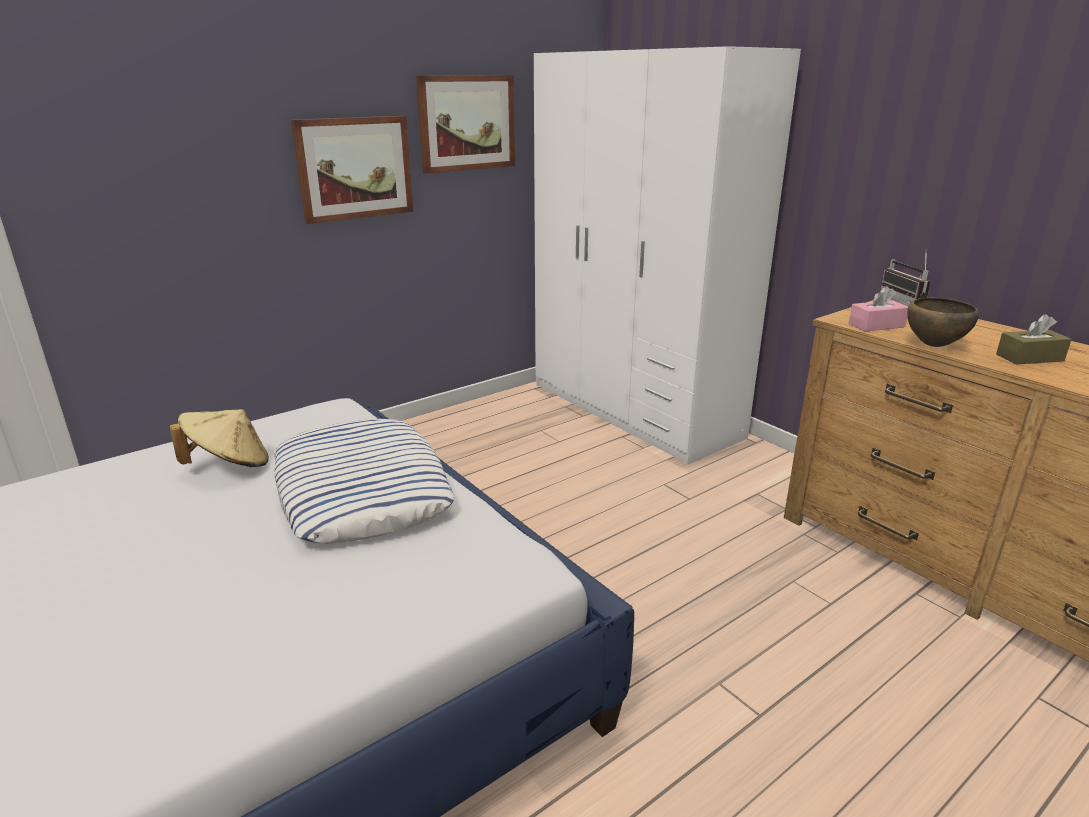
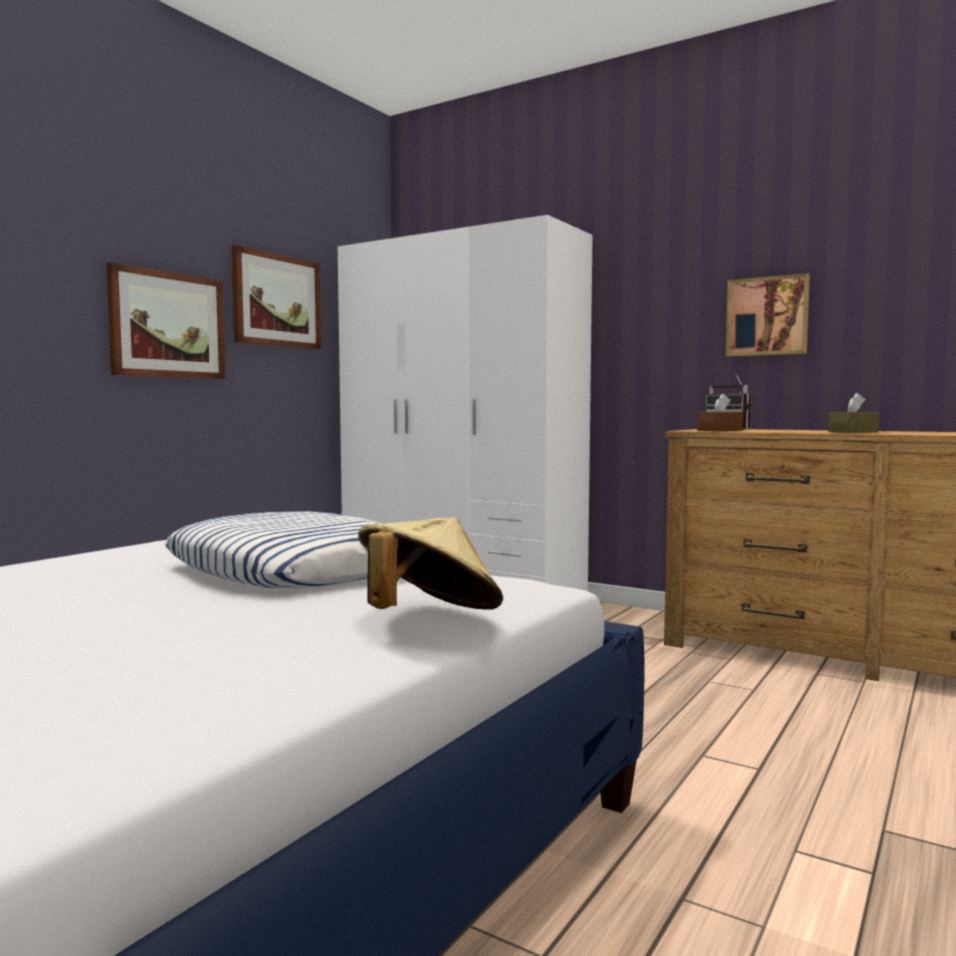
camera: 20 degrees left, 20 degrees down
beige hat [169,409,269,467] -> beige hat moved to [358,517,503,610]
pink tissue box [848,286,908,331] -> brown tissue box [697,393,743,431]
brown bowl [907,298,979,347] -> none
none -> picture [726,273,810,357]

